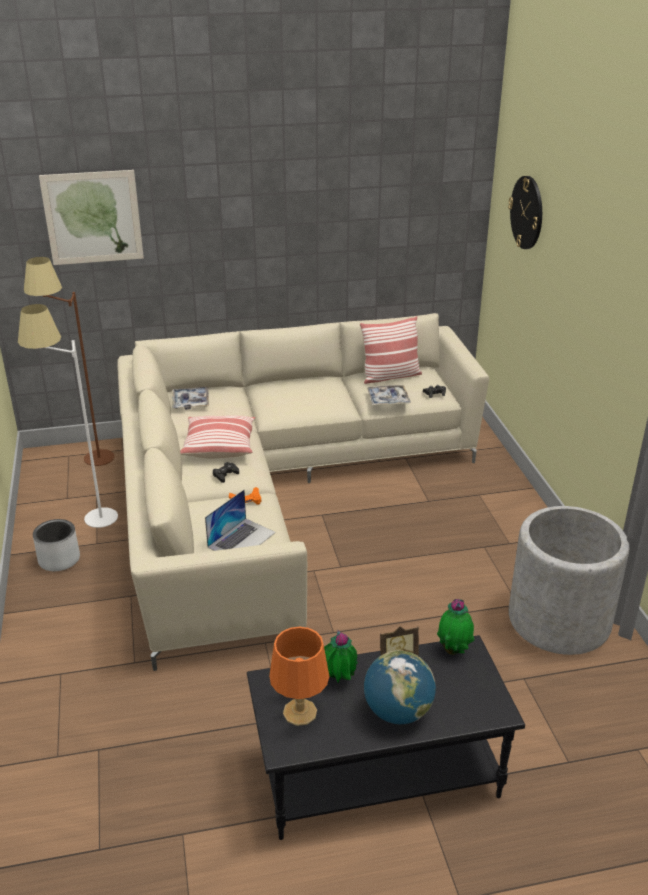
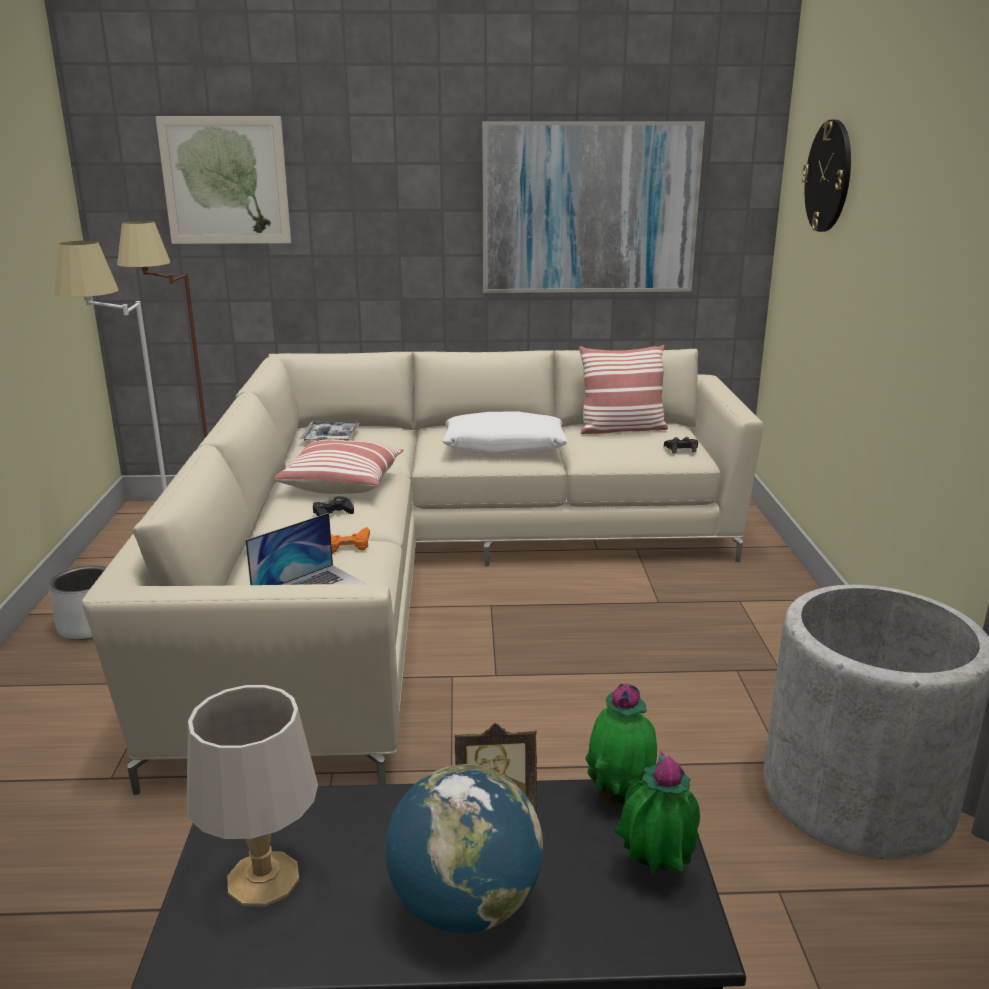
camera: 10 degrees right, 10 degrees down
orange table lamp [269,627,329,726] -> grey table lamp [186,685,318,907]
potted plant [324,630,358,683] -> potted plant moved to [614,751,700,876]
tray [367,385,411,405] -> none
none -> white pillow [442,411,568,455]
none -> picture [482,121,705,293]

